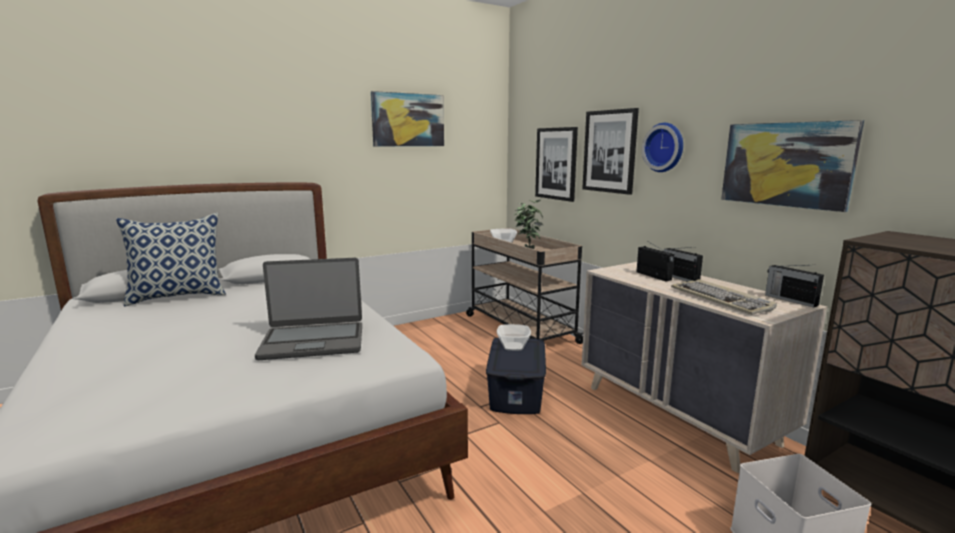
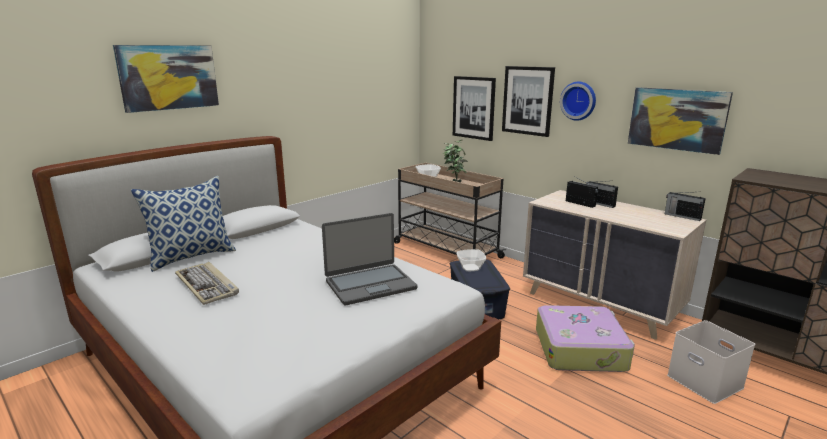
camera: 15 degrees left, 5 degrees up
picture [371,91,444,146] -> picture moved to [113,45,219,113]
keyboard [671,279,777,315] -> keyboard moved to [175,262,239,305]
none -> suitcase [536,305,635,372]

